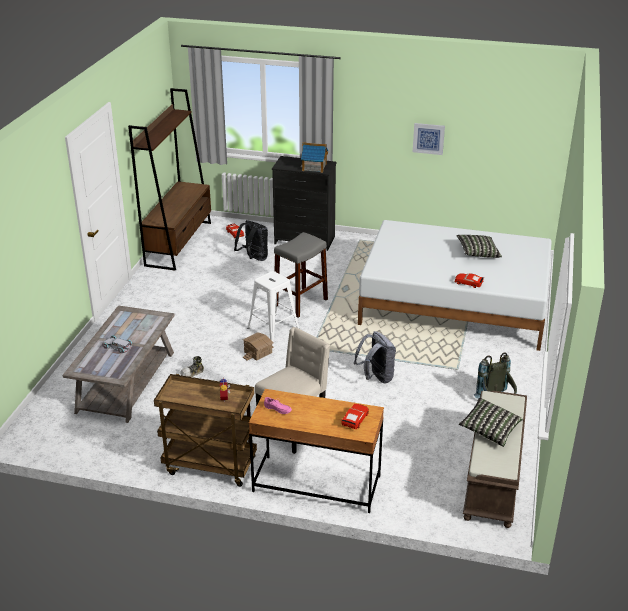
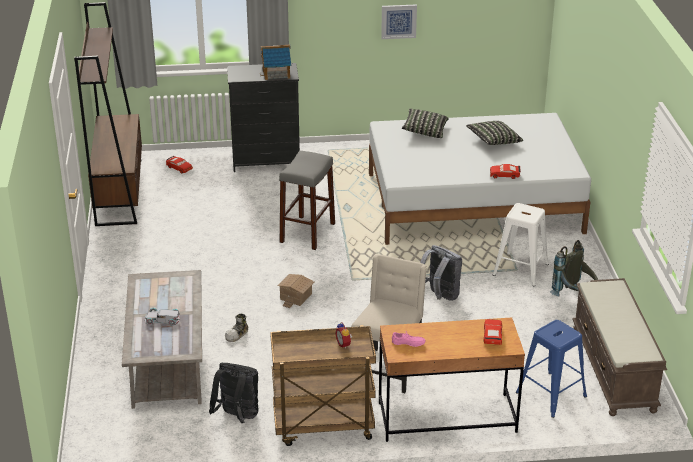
camera: 20 degrees left, 0 degrees up
black backpack [234,220,268,261] -> black backpack moved to [209,363,259,423]
white stool [247,271,300,341] -> white stool moved to [493,203,549,286]
pillow [459,397,522,447] -> pillow moved to [402,109,449,138]
none -> blue stool [516,320,587,418]

